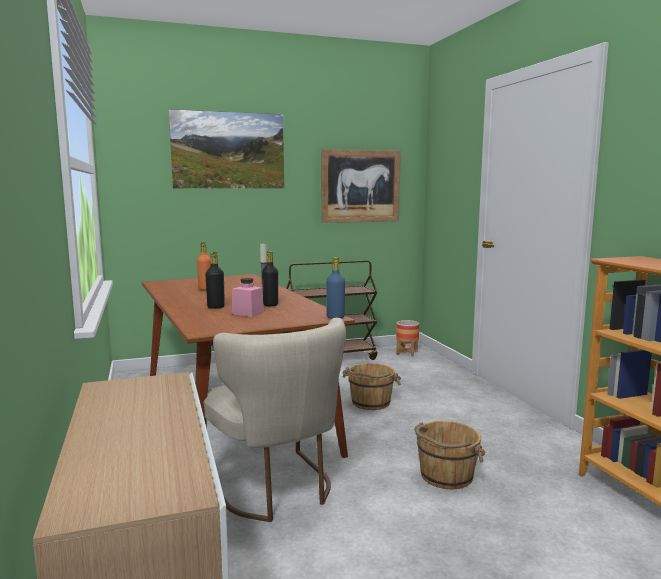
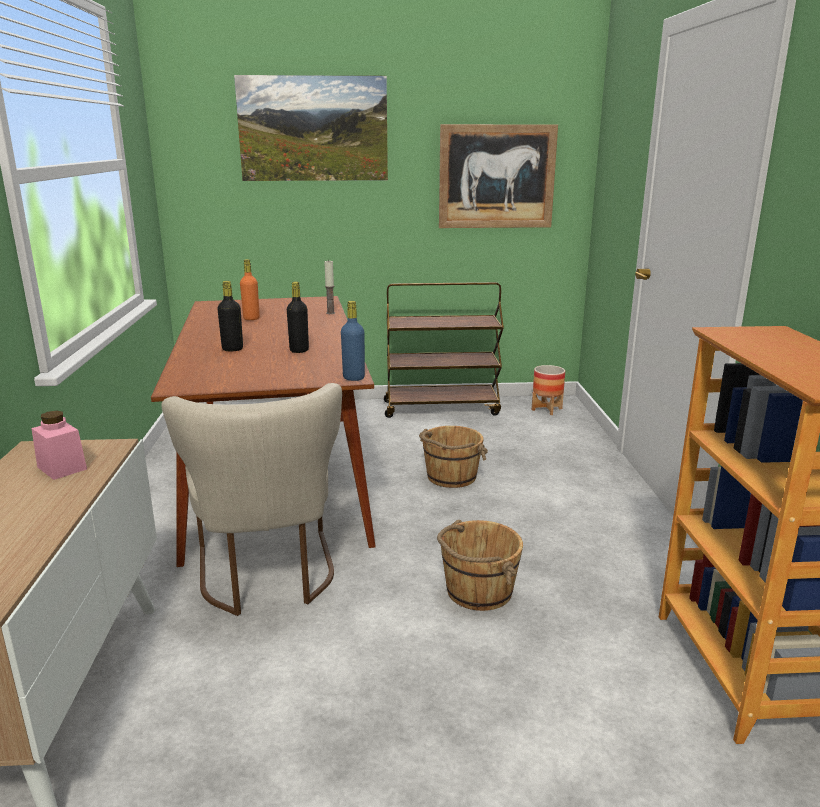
camera: 15 degrees right, 10 degrees up
pink jar [232,278,264,317] -> pink jar moved to [31,411,87,480]

